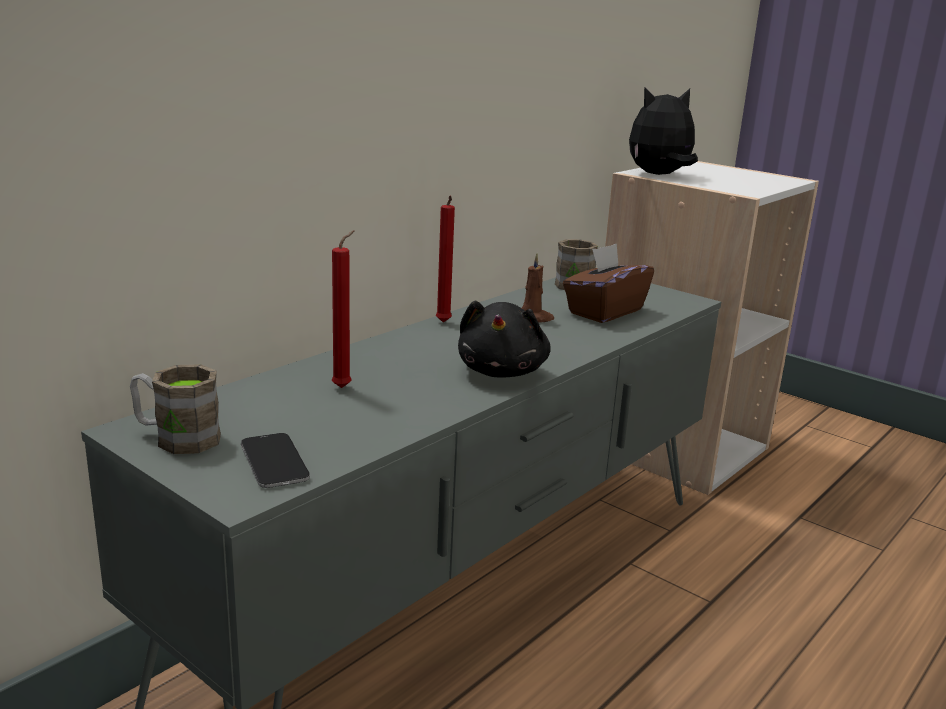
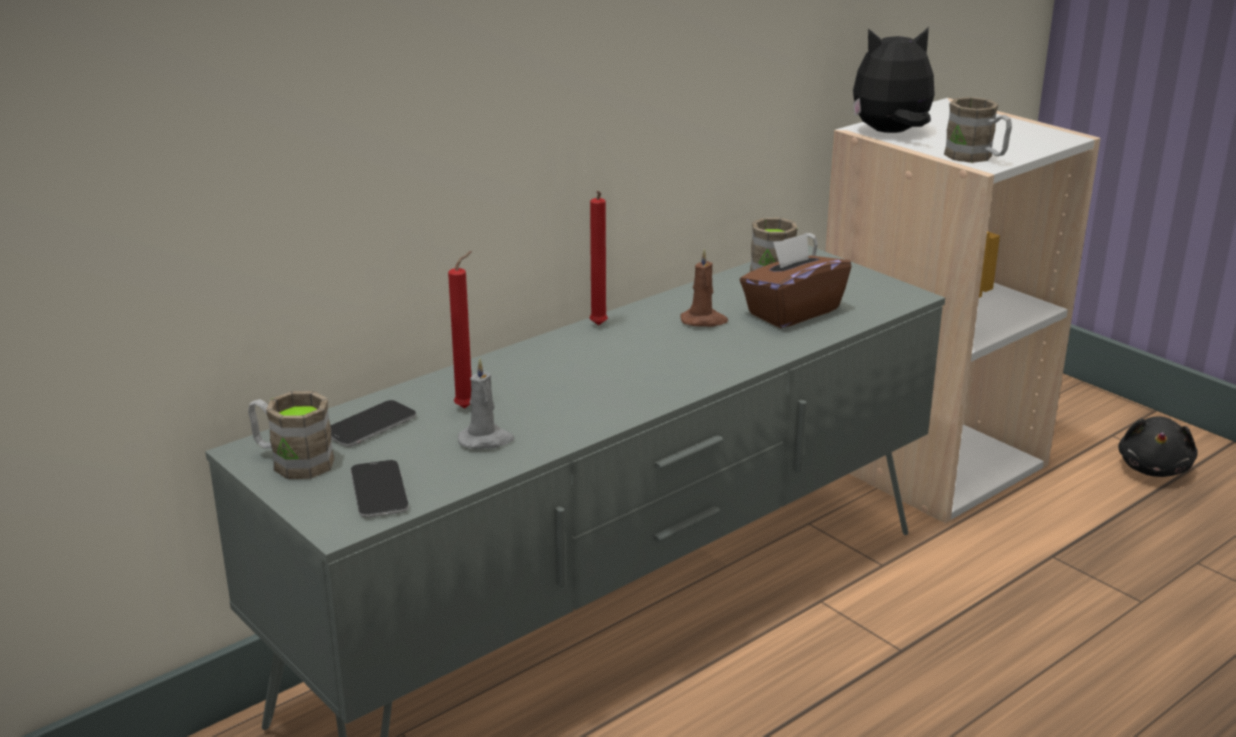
camera: 10 degrees right, 5 degrees up
black plush toy [458,301,551,378] -> black plush toy moved to [1118,416,1197,477]
none -> phone [331,400,416,447]
none -> grey candle [458,359,515,449]
none -> brown mug [944,97,1012,163]

